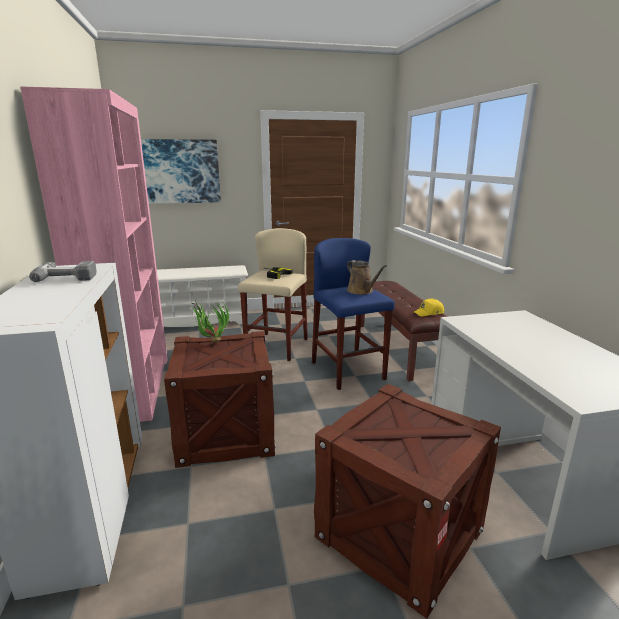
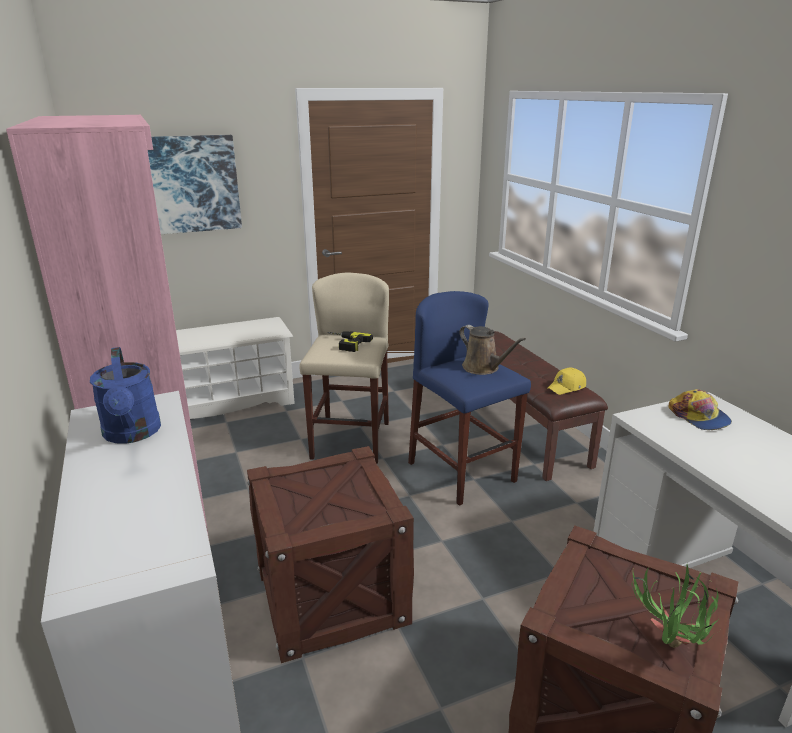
camera: 10 degrees left, 5 degrees up
power drill [29,261,97,282] -> blue watering can [90,347,161,443]
potted plant [192,300,229,343] -> potted plant moved to [632,565,721,648]
none -> cap [668,389,732,430]

